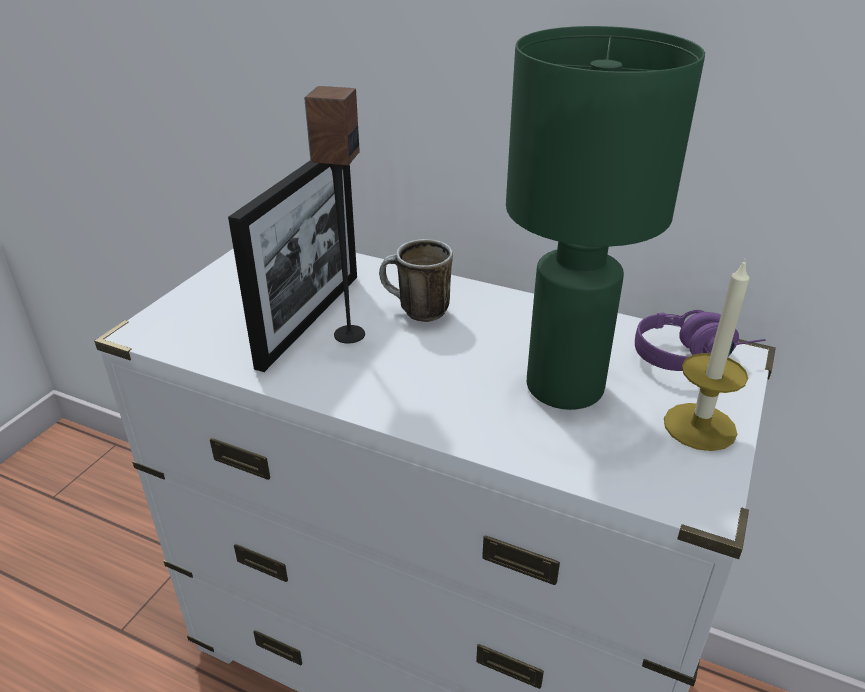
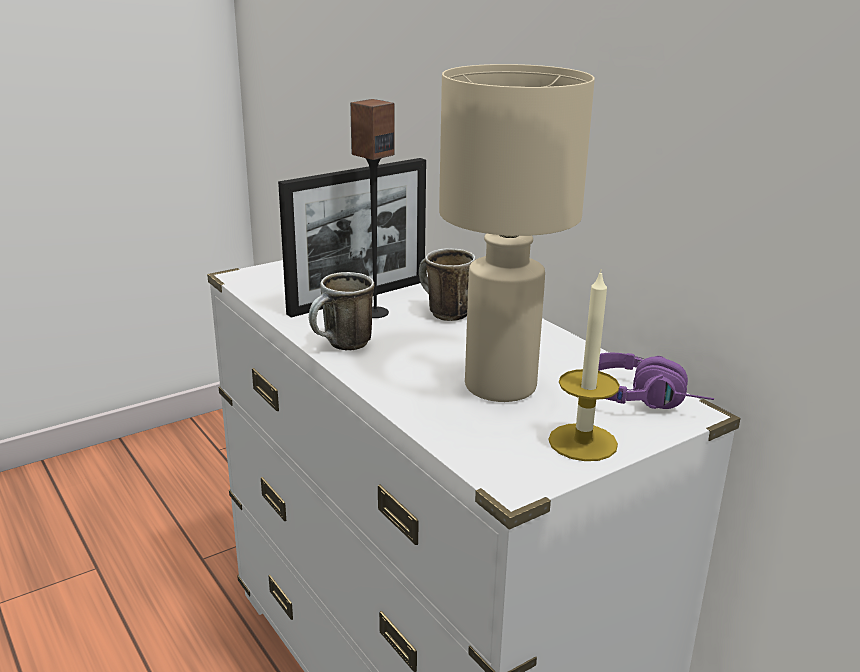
camera: 30 degrees right, 10 degrees down
green table lamp [506,26,705,410] -> beige table lamp [439,64,595,402]
none -> mug [309,272,375,351]

